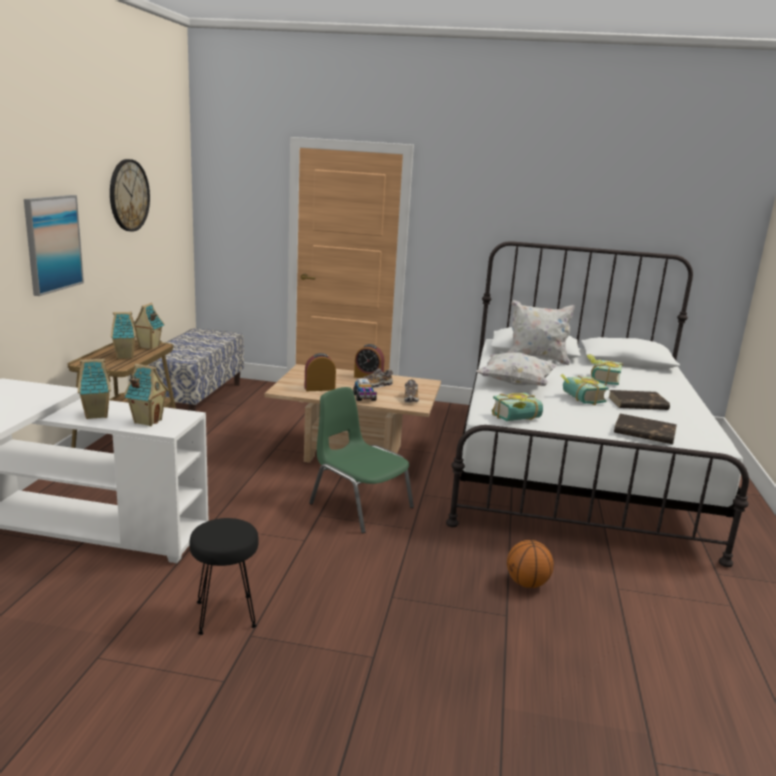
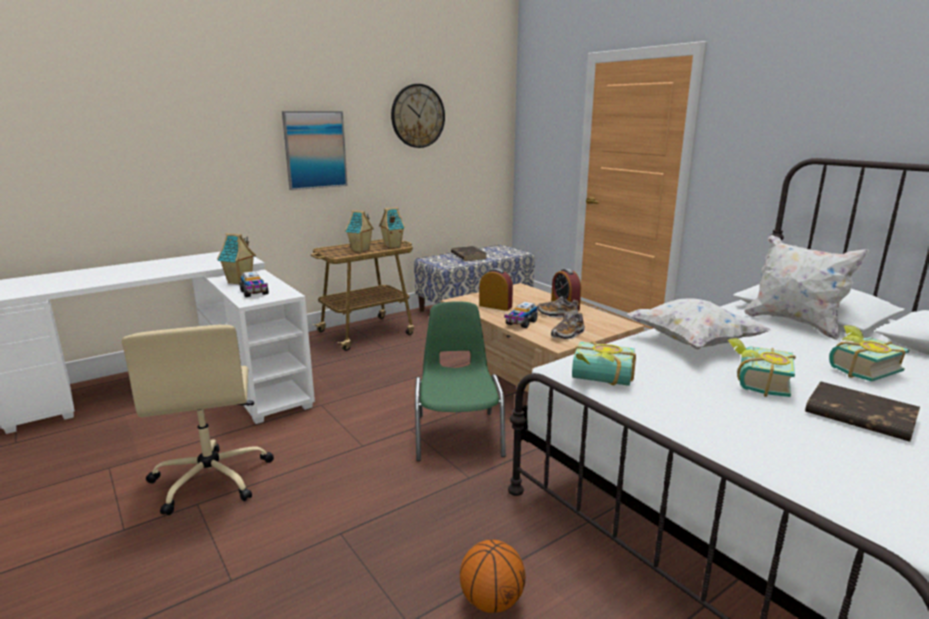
camera: 45 degrees right, 0 degrees up
toy house [124,364,169,426] -> toy truck [240,271,269,297]
black stool [189,518,259,635] -> beige office chair [122,325,274,515]
brown book [614,414,677,444] -> brown book moved to [451,246,487,261]

